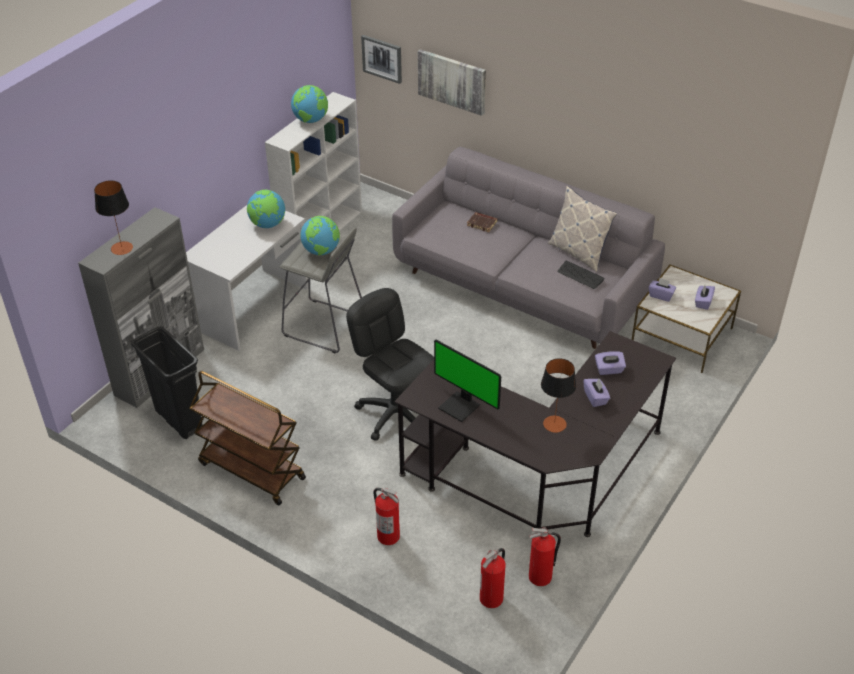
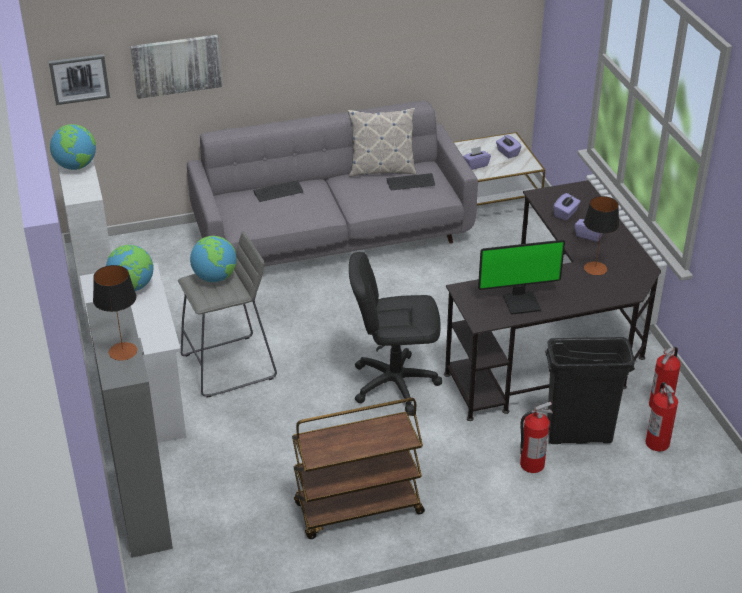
camera: 50 degrees left, 5 degrees down
black trash can [131,327,203,439] -> black trash can moved to [545,337,635,444]
brown book [467,212,498,232] -> keyboard [253,180,303,202]

